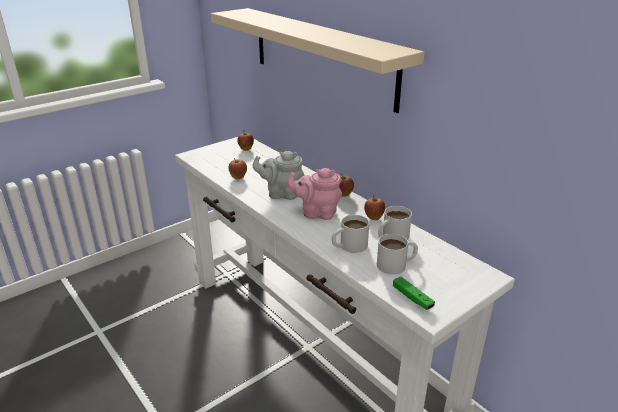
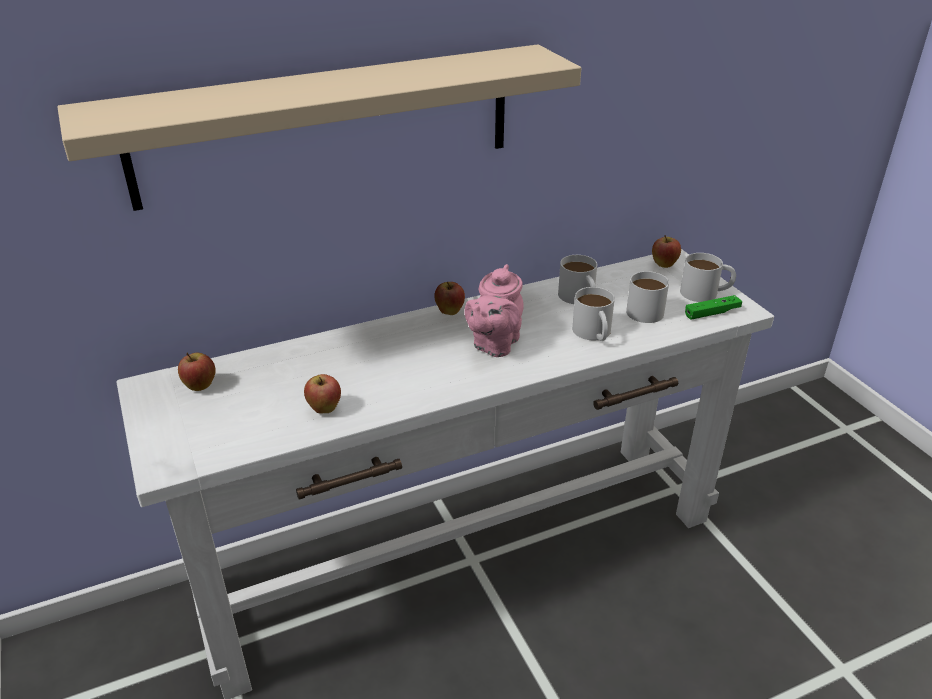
camera: 75 degrees left, 5 degrees up
grey teapot [253,151,304,200] -> none
apple [364,195,385,220] -> apple moved to [652,235,681,268]
none -> white mug [680,253,736,302]

